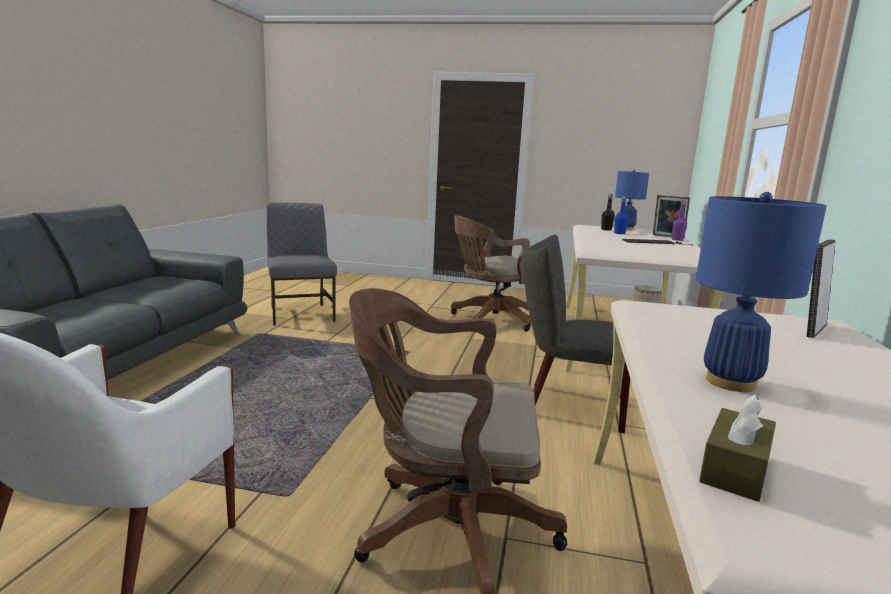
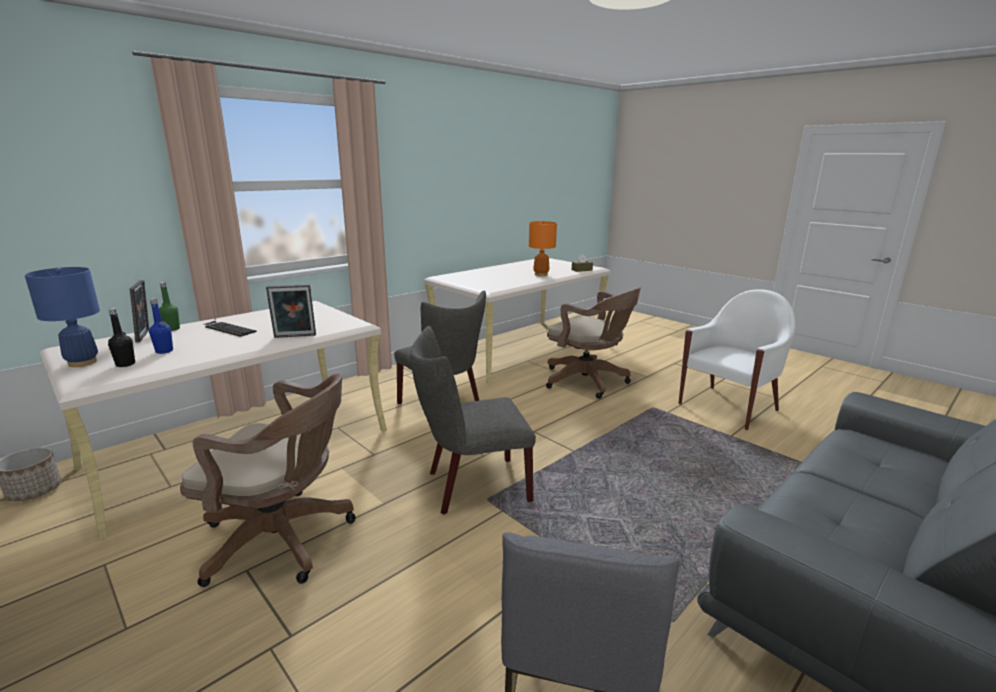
camera: 145 degrees left, 5 degrees up
purple bottle [671,200,687,241] -> green bottle [159,282,180,331]
blue table lamp [696,192,827,392] -> orange table lamp [529,220,557,276]
picture frame [807,240,836,338] -> picture frame moved to [266,285,316,338]
none -> grey chair [410,326,536,515]

